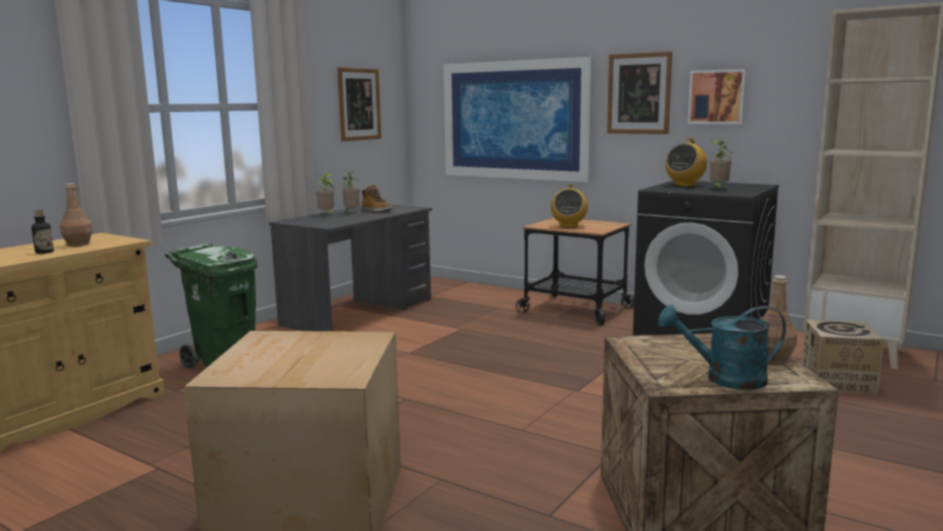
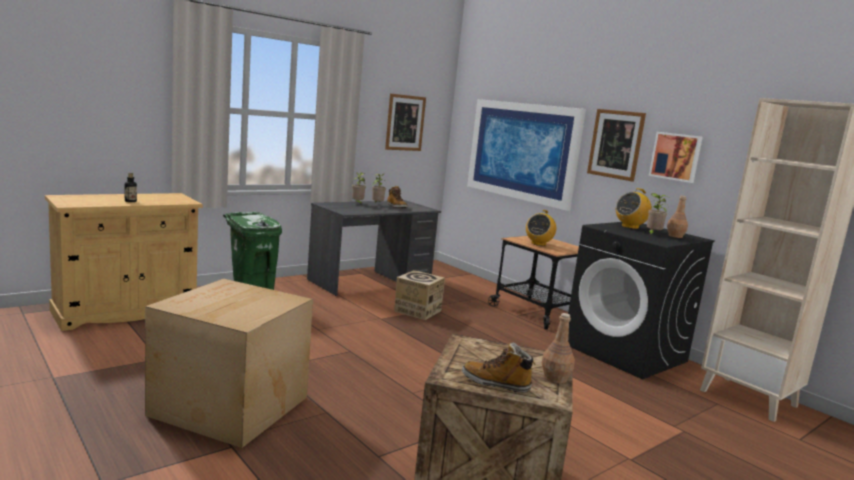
camera: 15 degrees right, 0 degrees up
brown bottle [60,183,93,246] -> brown bottle moved to [667,196,688,238]
turquoise watering can [658,305,786,390] -> boot [462,342,536,392]
cardboard box [802,320,884,395] -> cardboard box moved to [394,270,445,320]

